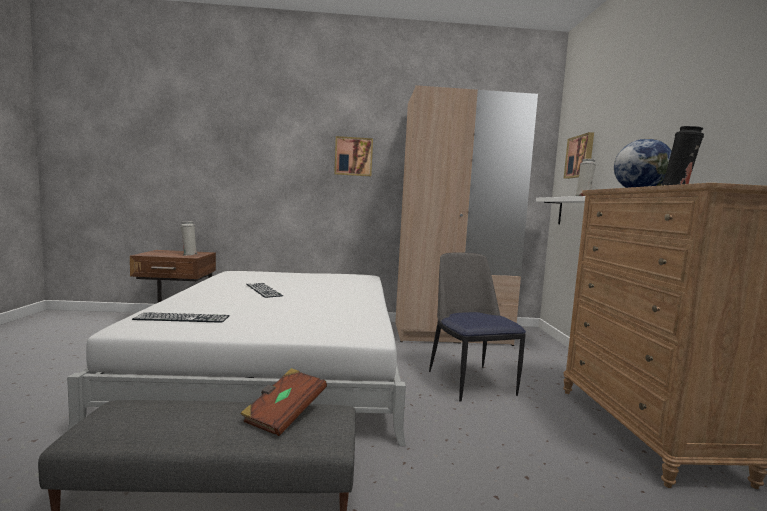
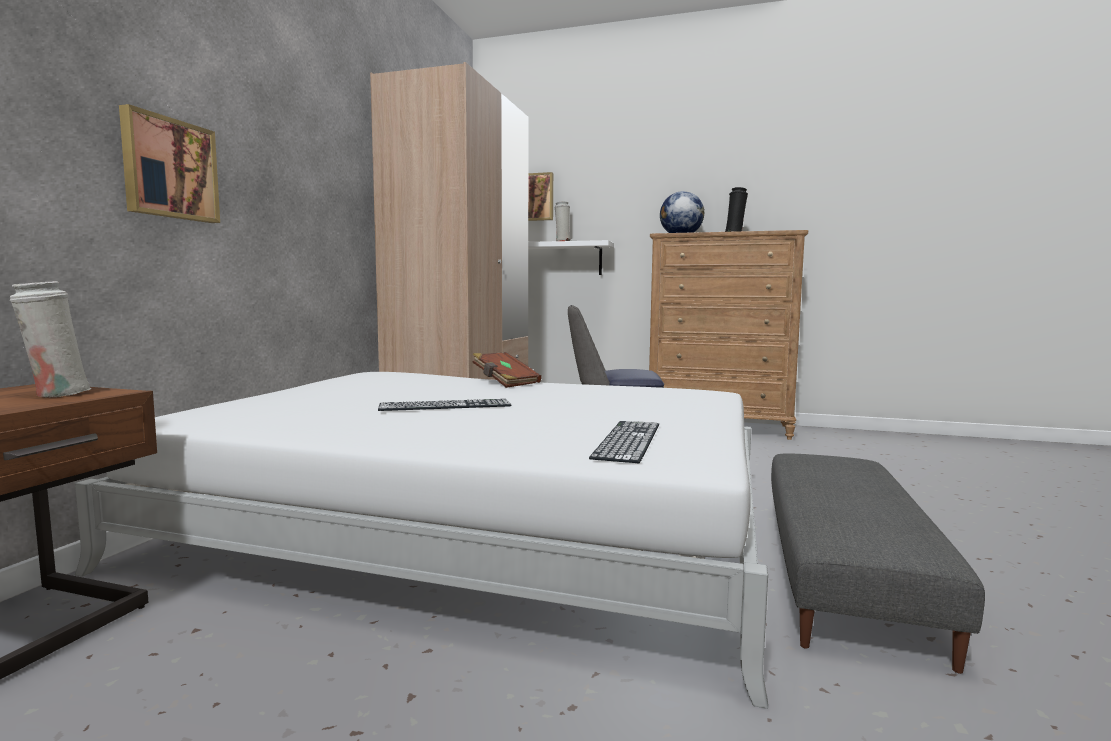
camera: 70 degrees left, 0 degrees up
brown book [240,368,327,436] -> brown book moved to [473,352,542,388]
picture [334,136,373,176] -> picture moved to [119,104,220,223]

